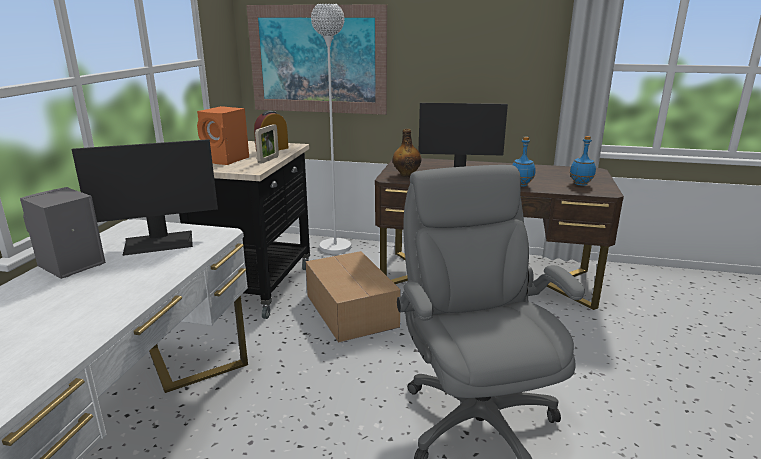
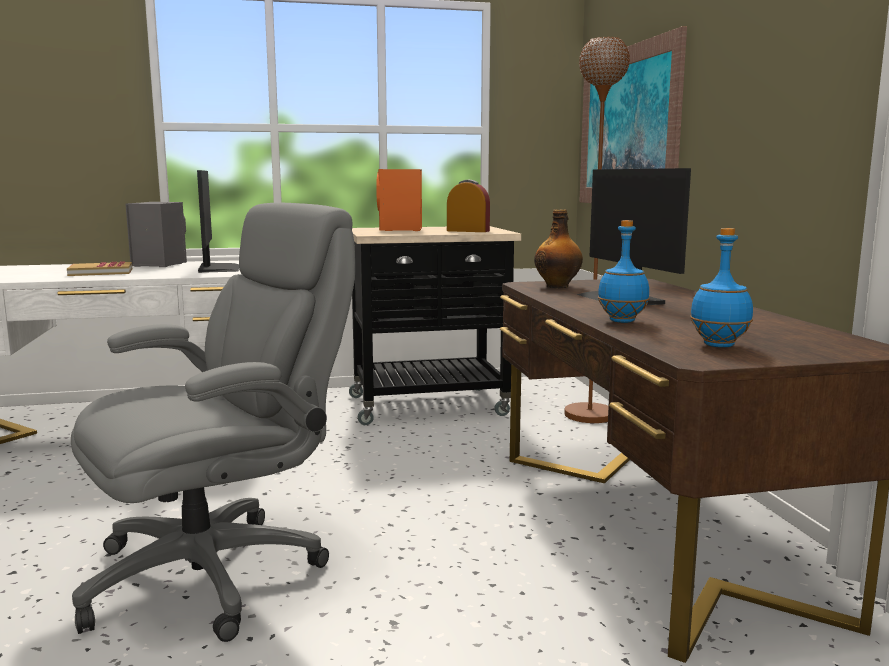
camera: 65 degrees right, 10 degrees down
monitor [72,139,218,256] -> monitor turned 150 degrees counterclockwise [197,170,239,273]
picture frame [255,124,279,163] -> none
cardboard box [305,251,401,343] -> none
white floor lamp [311,4,351,254] -> brown floor lamp [564,37,630,423]
none -> book [67,261,132,276]

